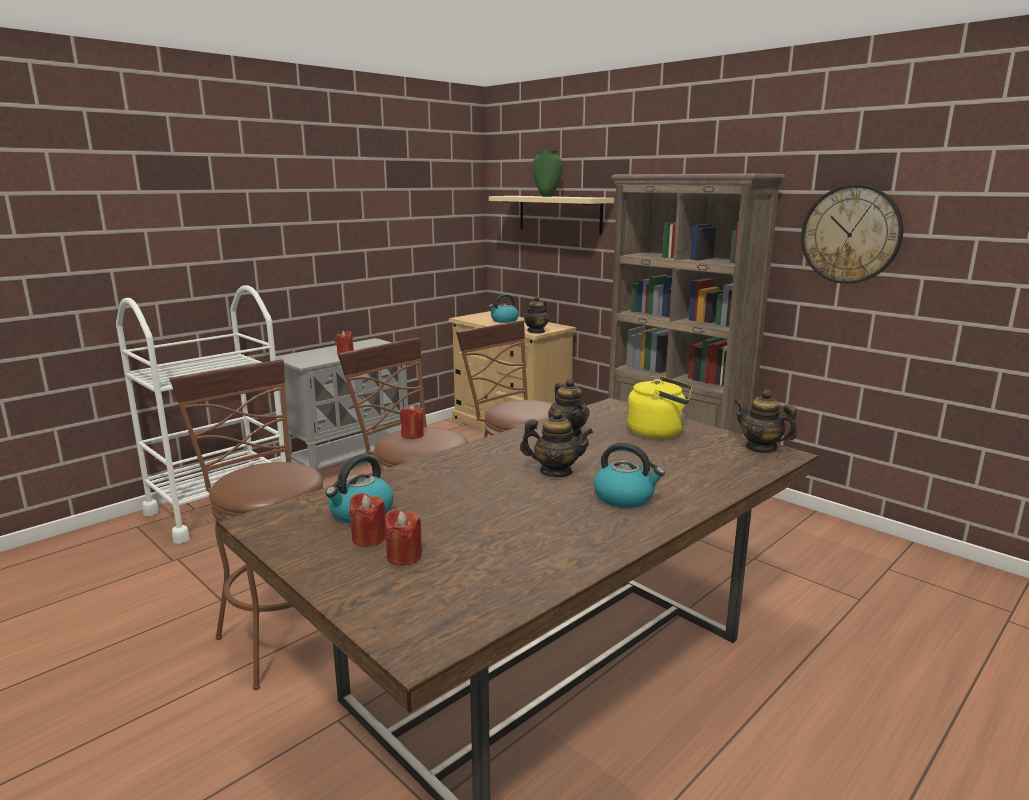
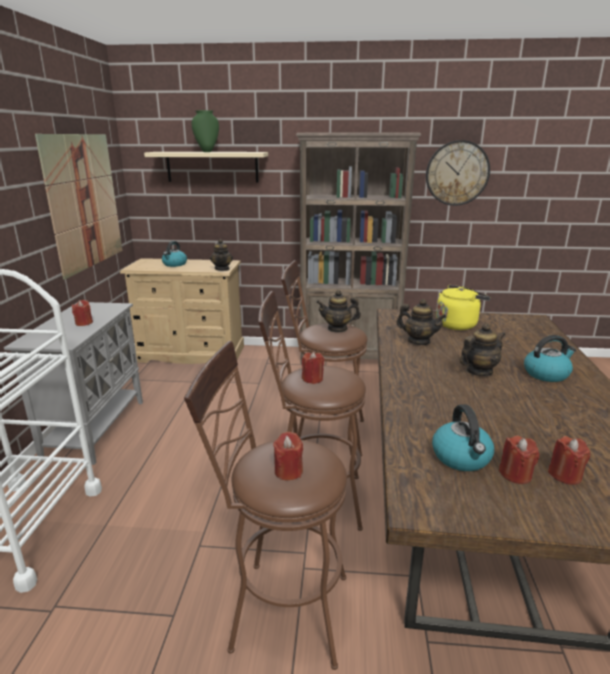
camera: 40 degrees left, 5 degrees up
teapot [734,390,798,453] -> teapot moved to [316,290,361,333]
none -> picture [35,134,123,280]
none -> red candle [273,432,303,481]

